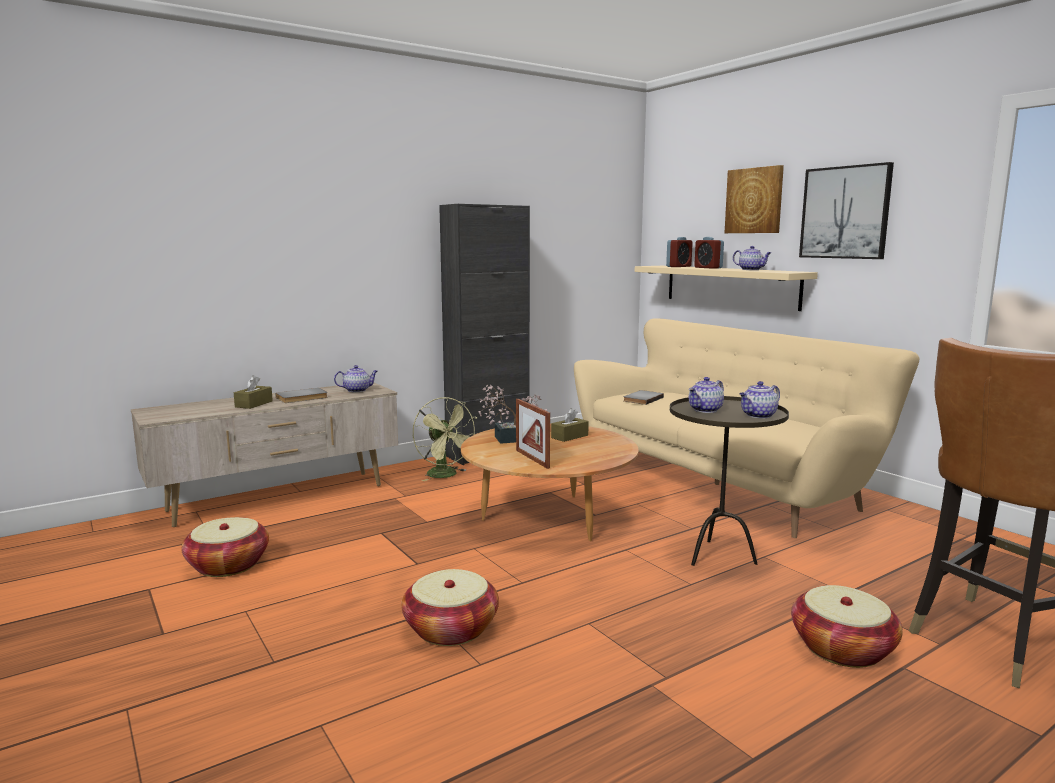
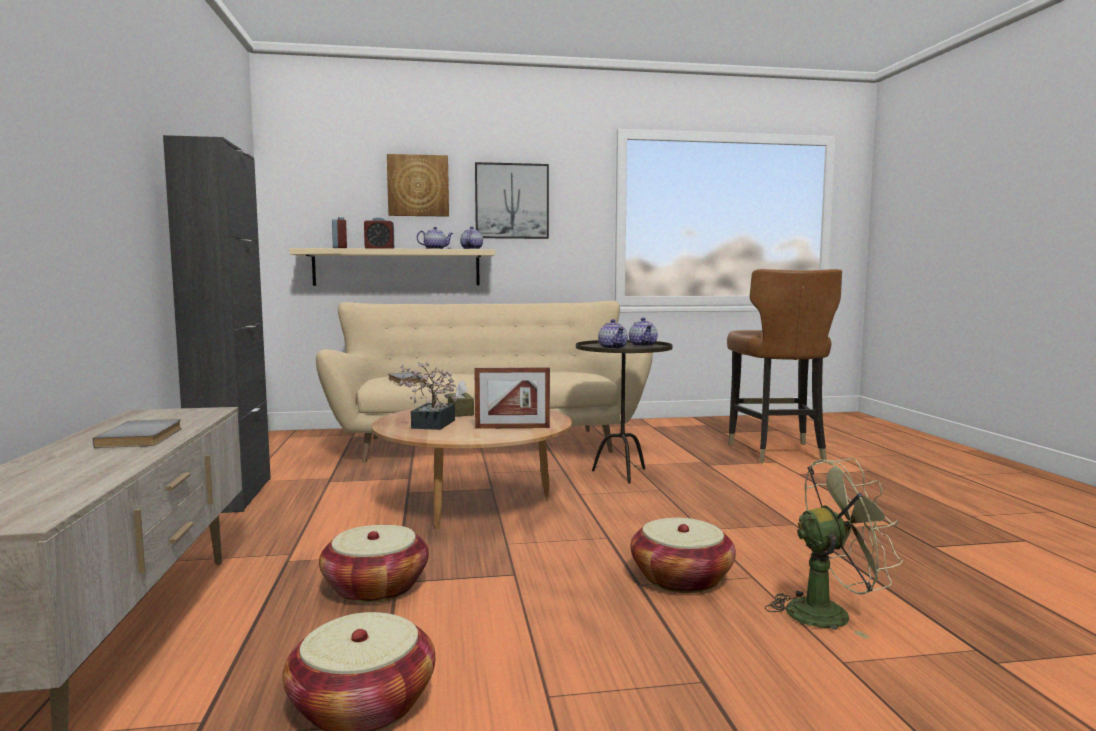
camera: 65 degrees left, 5 degrees down
brown tissue box [234,375,273,409] -> none
teapot [334,365,378,392] -> teapot moved to [460,227,483,249]
green fan [413,397,477,481] -> green fan moved to [765,457,903,639]
basket [791,585,903,668] -> basket moved to [319,525,429,603]

